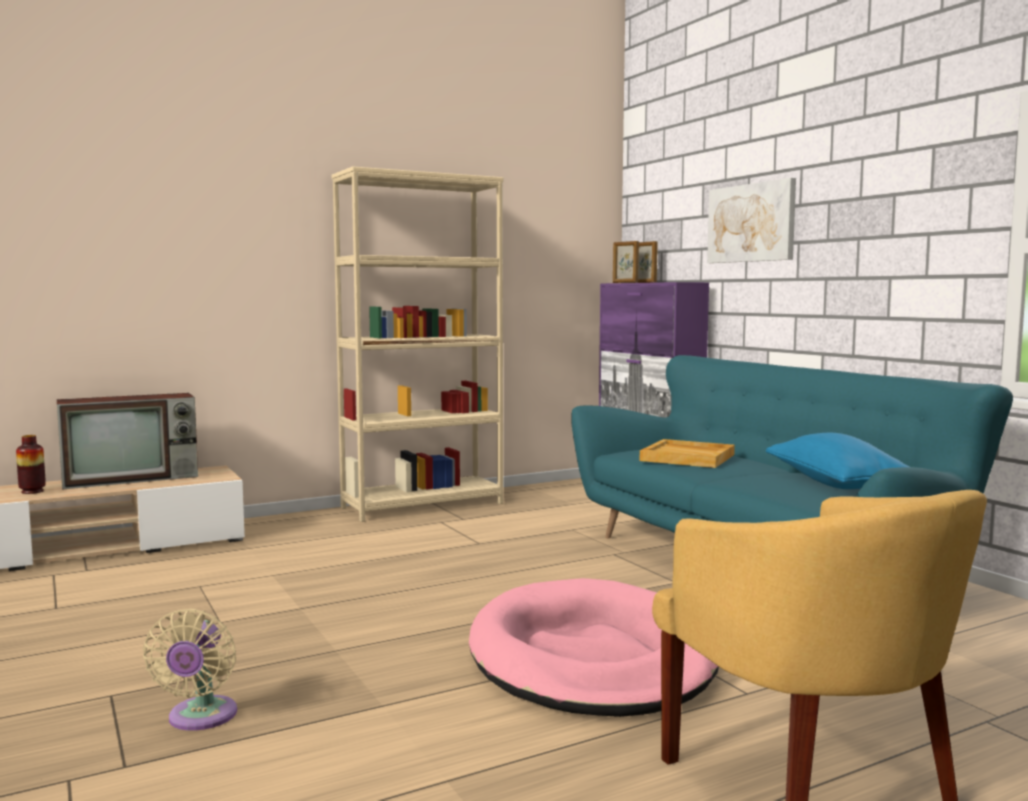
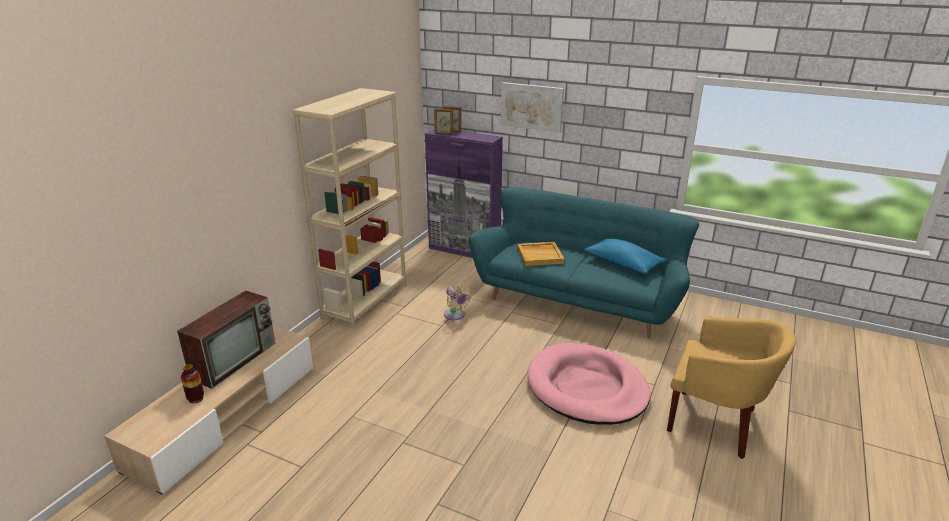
camera: 35 degrees left, 20 degrees up
beige fan [143,609,237,731] -> beige fan moved to [444,284,472,320]

